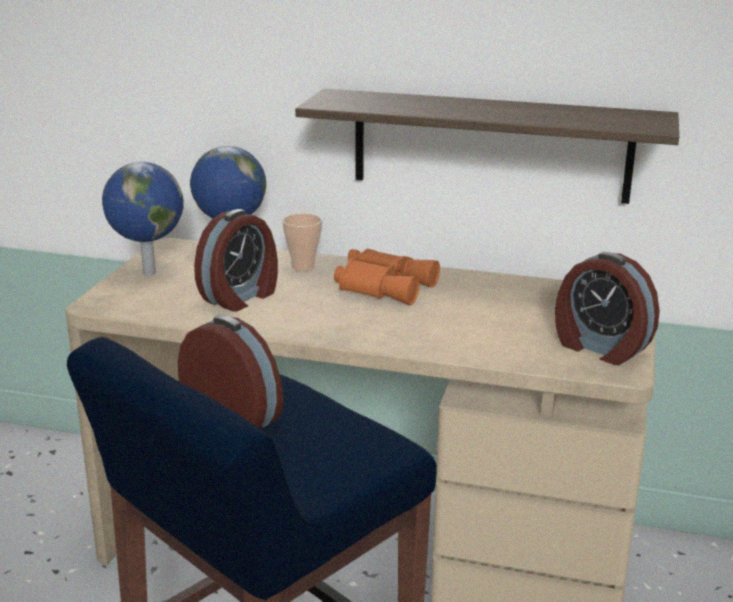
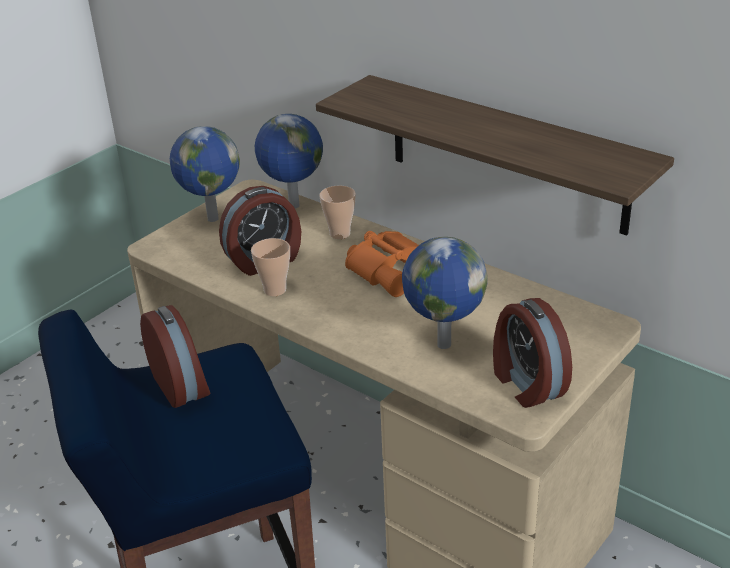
camera: 25 degrees right, 10 degrees up
none -> cup [251,238,290,296]
none -> globe [402,237,488,349]

